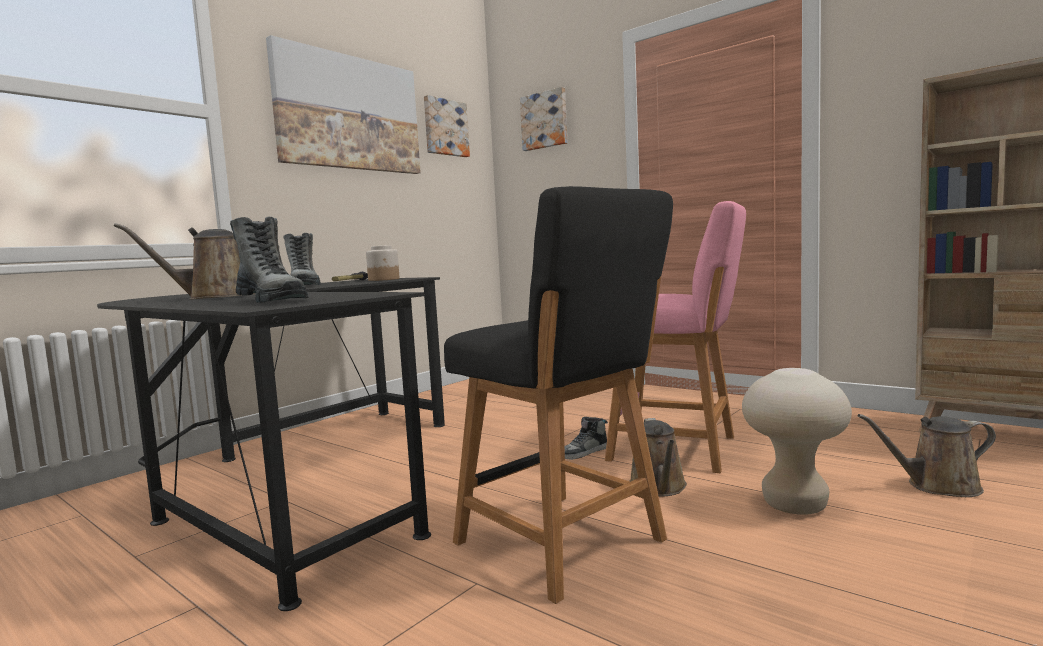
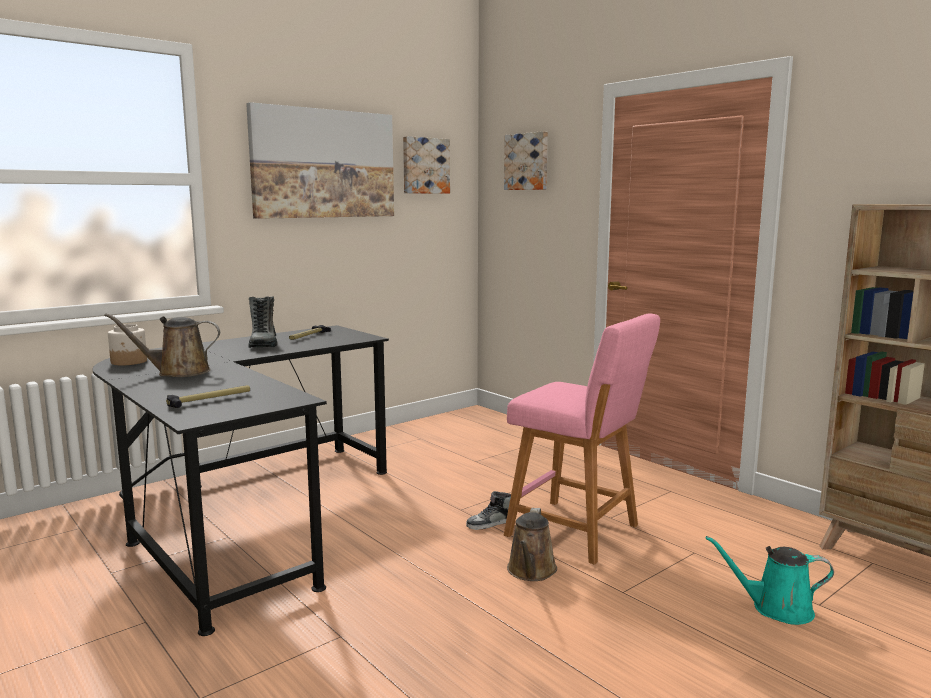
camera: 10 degrees right, 5 degrees up
boot [230,217,308,303] -> hammer [166,385,250,408]
jar [366,245,399,281] -> jar moved to [108,324,147,365]
black stool [444,186,673,604] -> none
beige stool [742,368,852,515] -> none
brown watering can [858,414,996,497] -> turquoise watering can [706,536,834,625]

